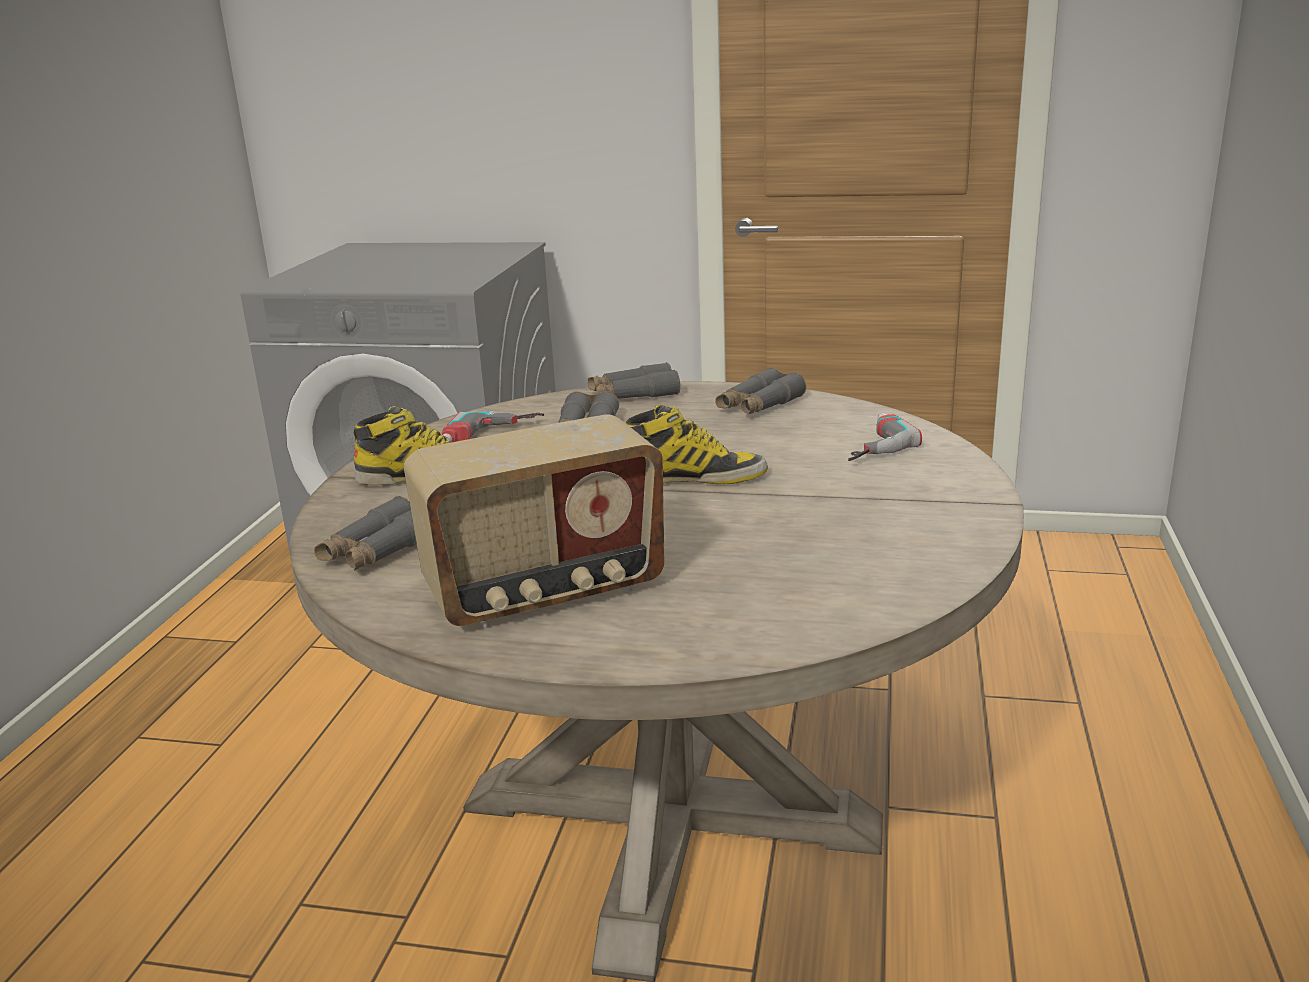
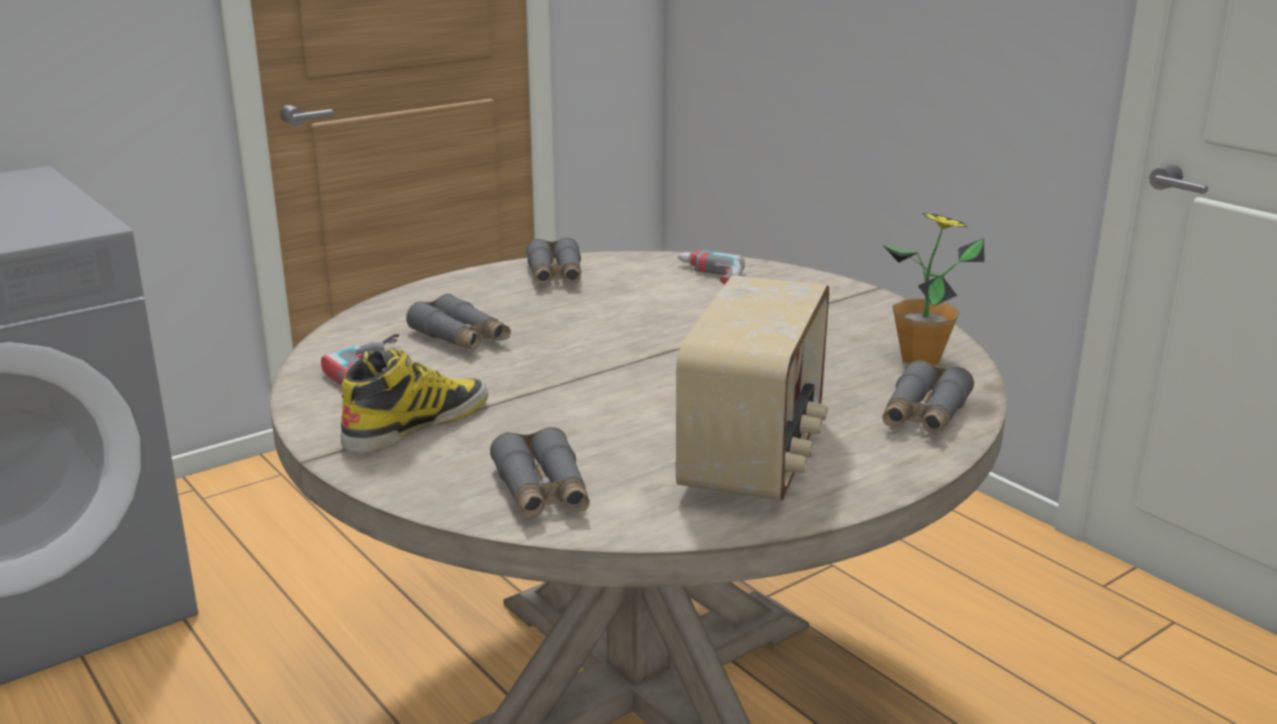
camera: 50 degrees left, 0 degrees up
grey binoculars [588,362,680,399] -> grey binoculars moved to [882,360,974,435]
boot [625,404,768,484] -> none
none -> potted plant [882,213,985,365]

